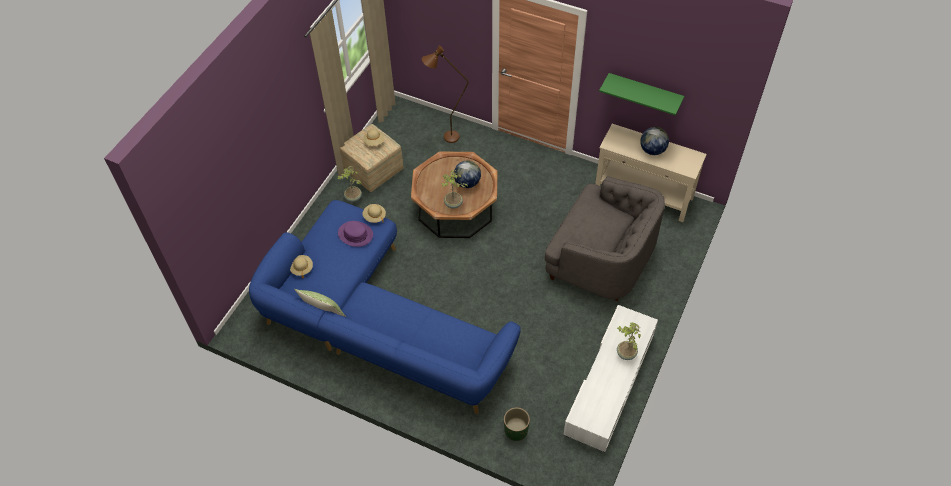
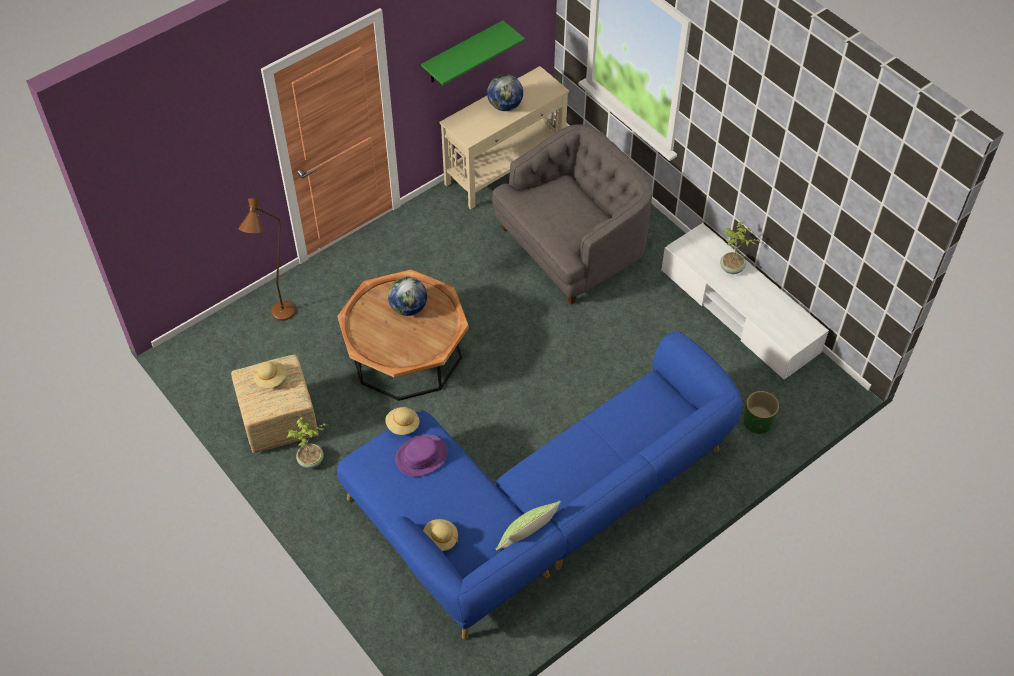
camera: 65 degrees left, 0 degrees up
potted plant [442,170,468,208] -> none

